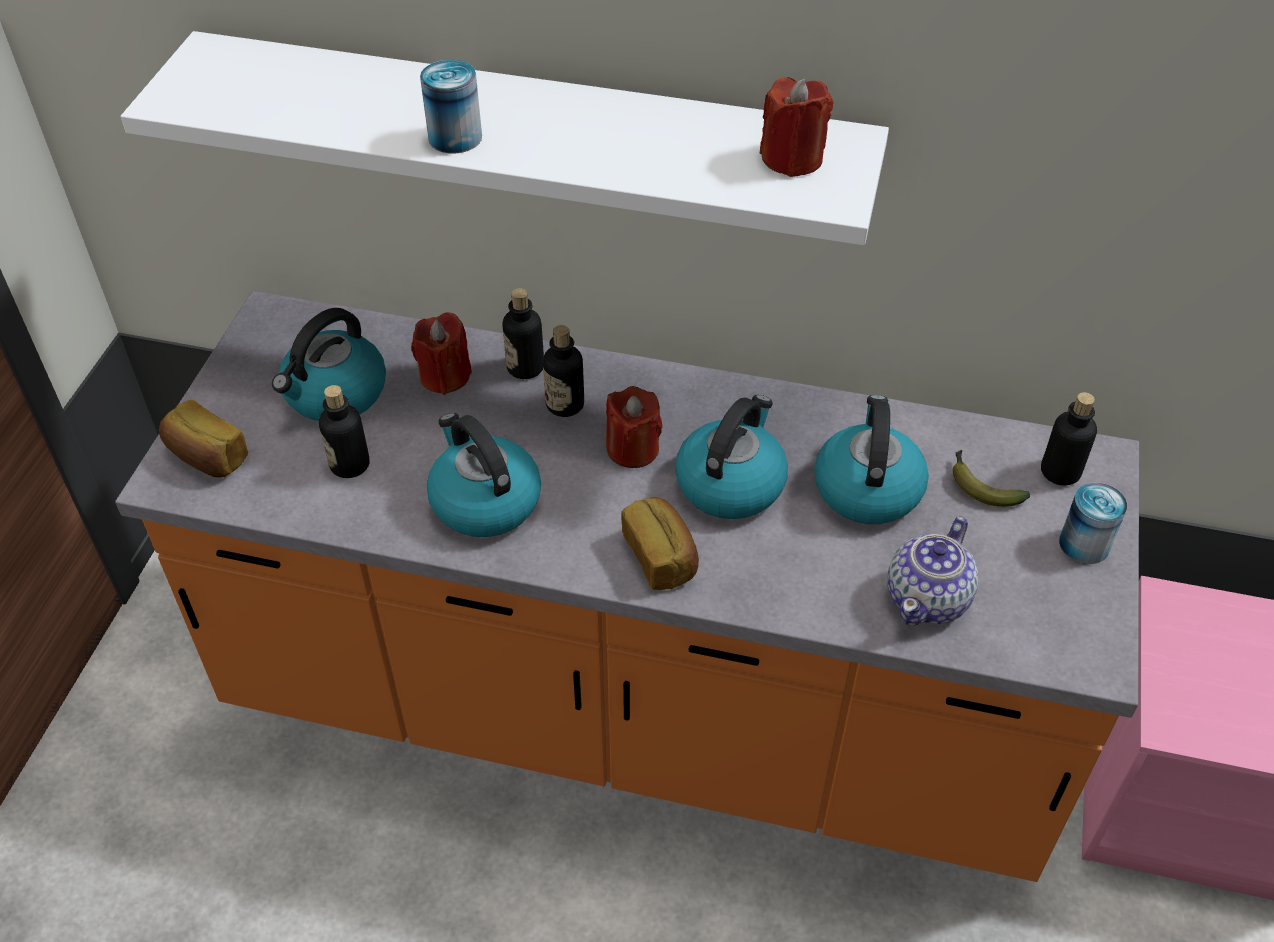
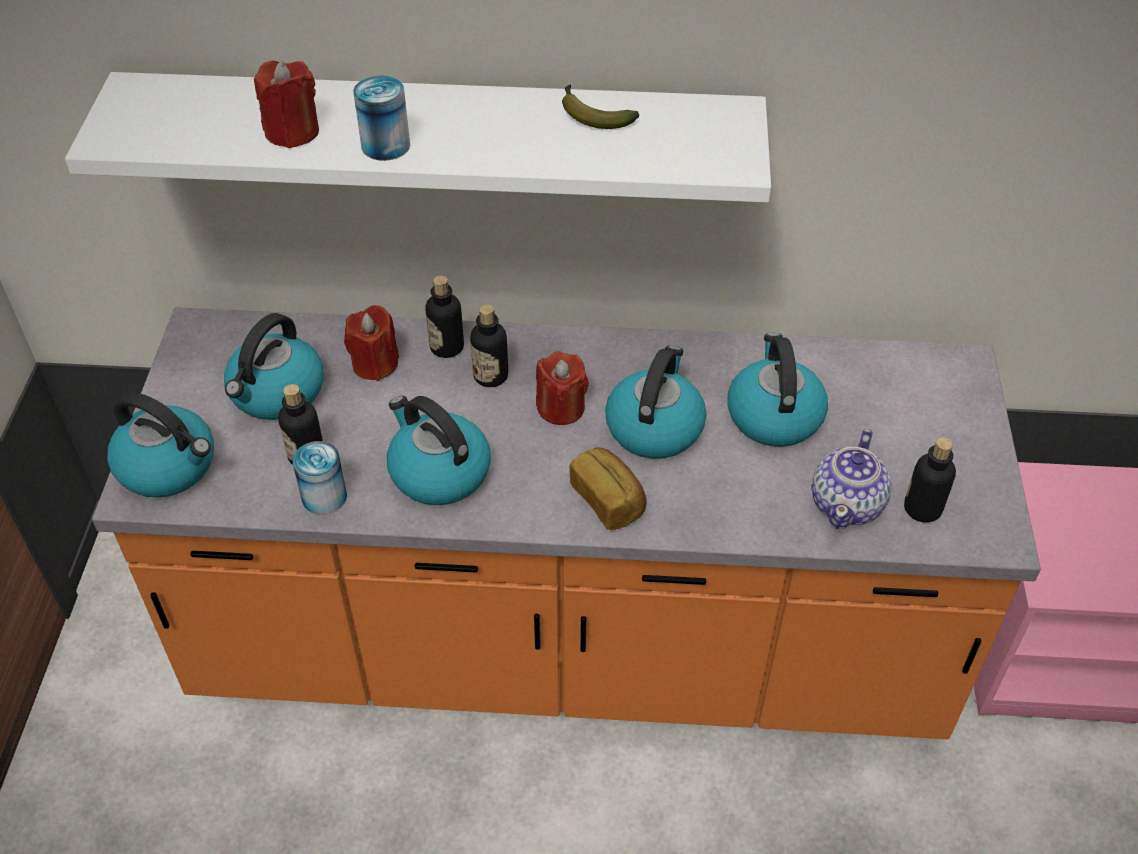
camera: 10 degrees left, 0 degrees up
bread [159,400,248,478] -> kettle [107,392,214,498]
red candle [760,77,833,177] -> red candle moved to [254,61,319,148]
banana [953,450,1030,507] -> banana moved to [562,85,639,129]
bottle [1041,392,1097,486] -> bottle moved to [904,437,956,522]
can [1059,483,1127,564] -> can moved to [293,441,347,515]

